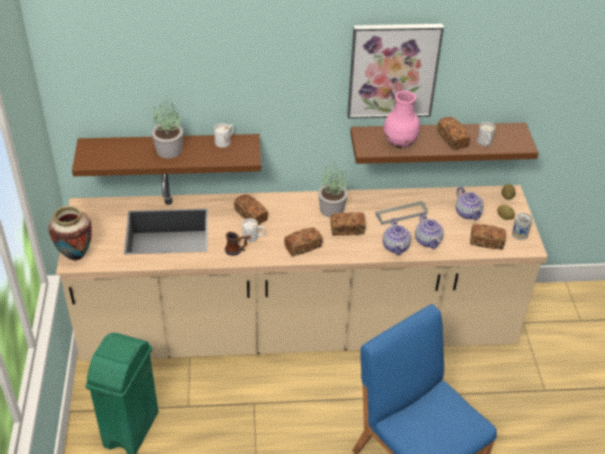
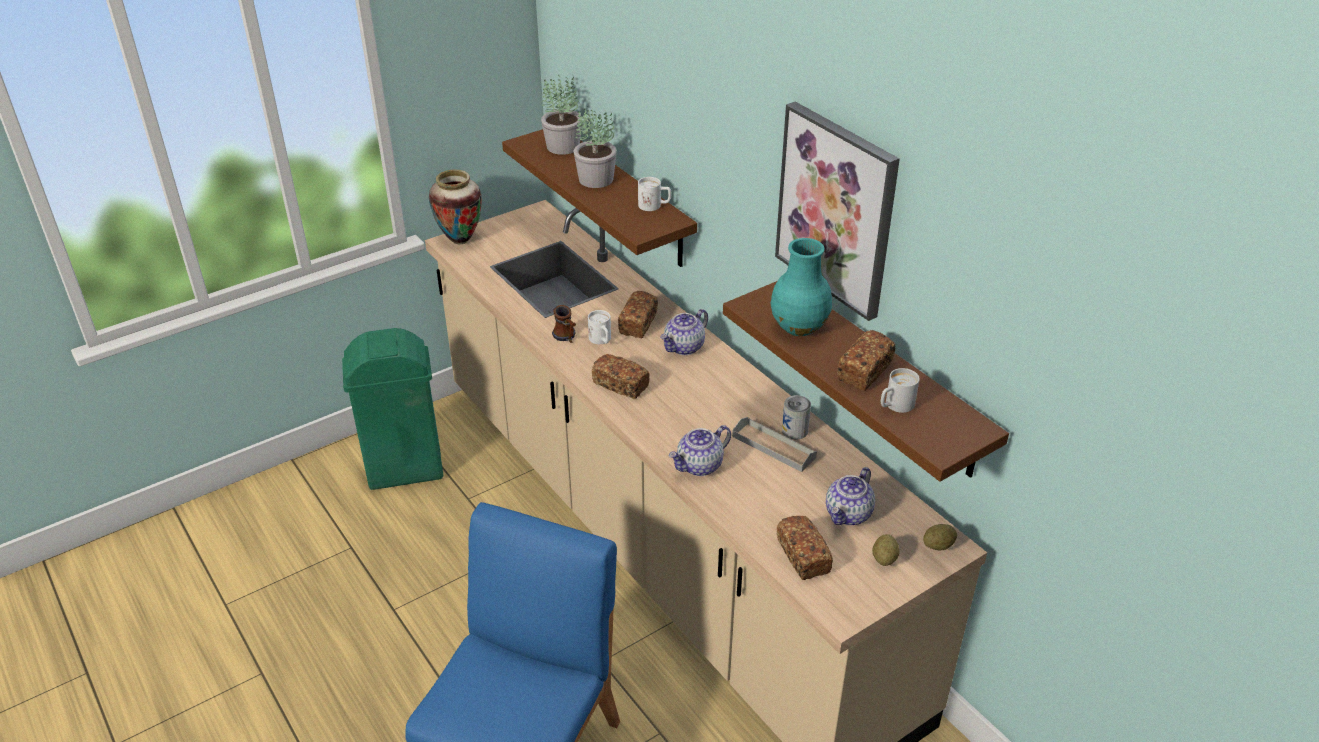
camera: 60 degrees right, 5 degrees down
potted plant [318,164,348,218] -> potted plant moved to [541,75,582,155]
bread [330,212,366,236] -> none
pink vase [384,91,420,148] -> turquoise vase [771,238,832,336]
teapot [415,213,443,249] -> teapot moved to [660,309,708,355]
can [512,213,533,240] -> can moved to [782,395,811,439]

